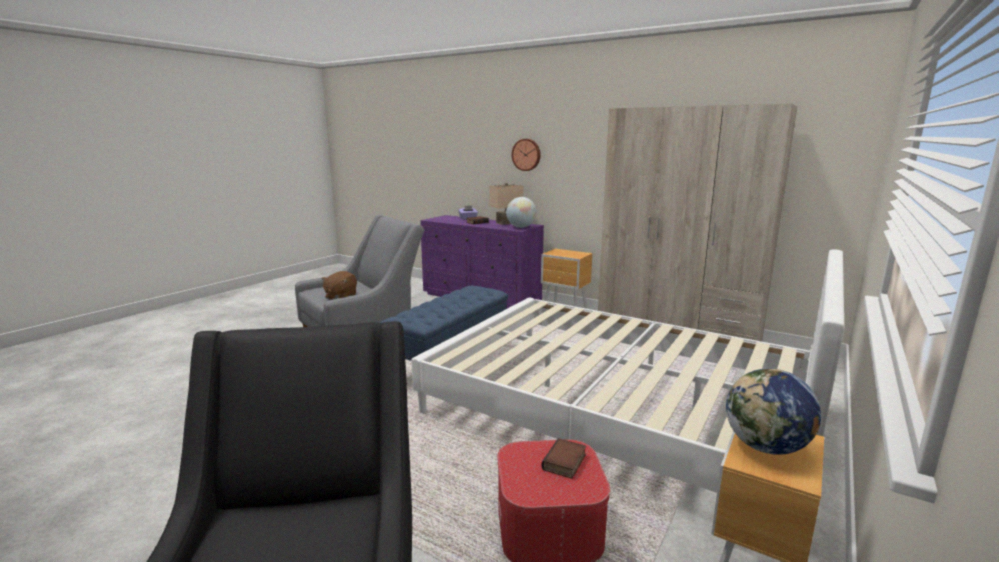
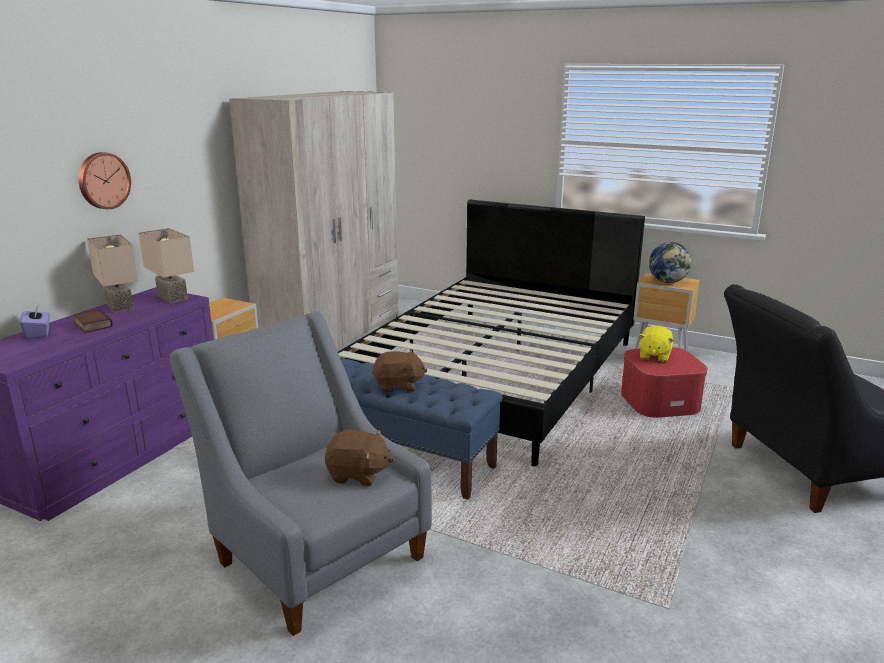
camera: 95 degrees left, 5 degrees up
white bed [411,249,844,493] -> black bed [338,200,645,466]
globe [506,197,537,228] -> beige table lamp [139,228,194,303]
book [542,438,586,479] -> yellow plush toy [638,326,674,363]
none -> brown plush toy [373,350,428,393]

